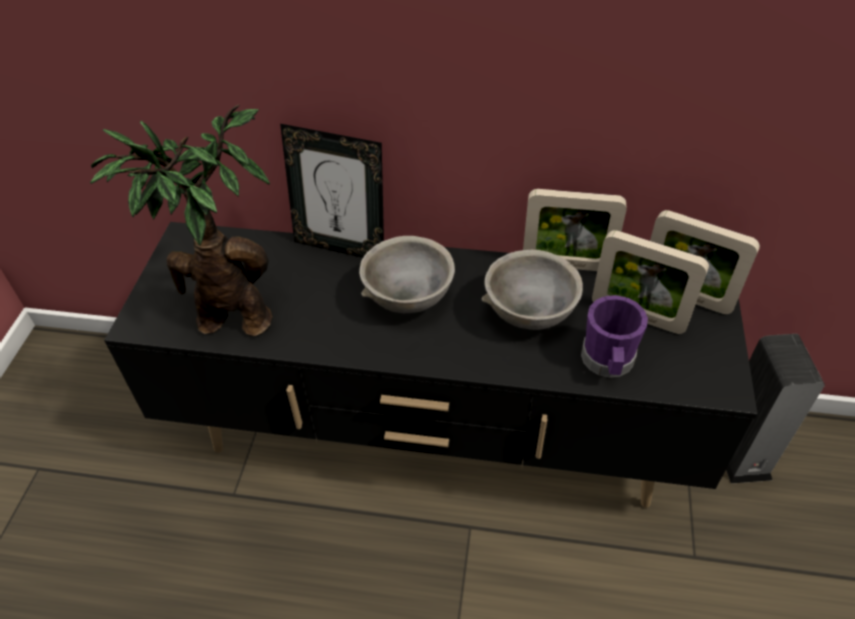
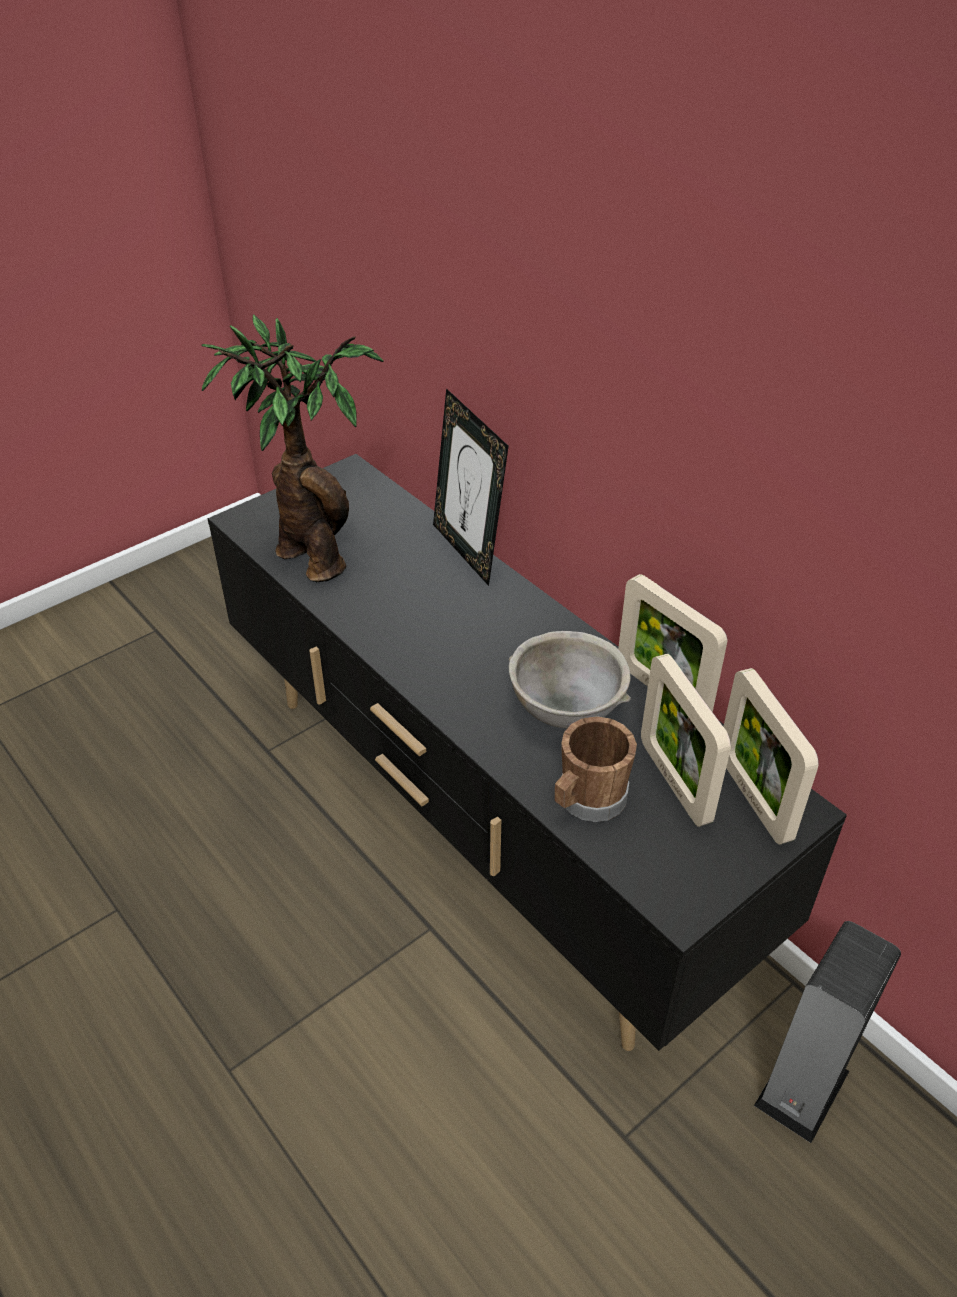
camera: 40 degrees right, 5 degrees down
grey bowl [359,236,455,313] -> none
purple mug [581,295,648,378] -> brown mug [555,716,637,822]

